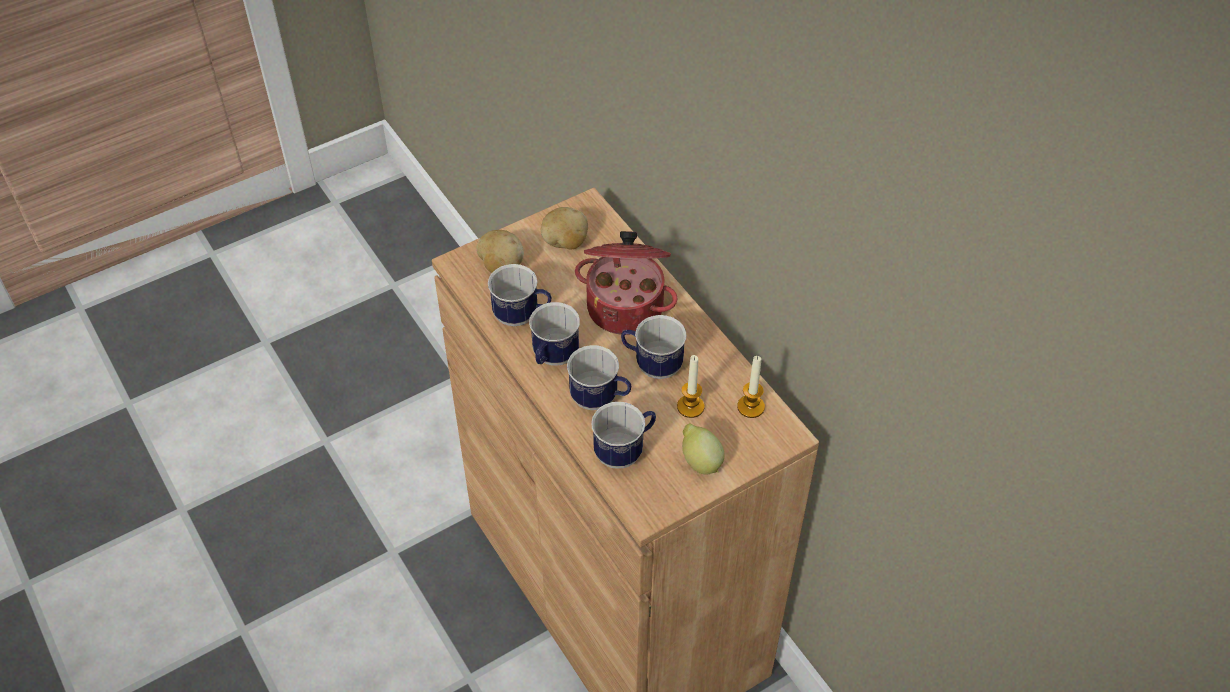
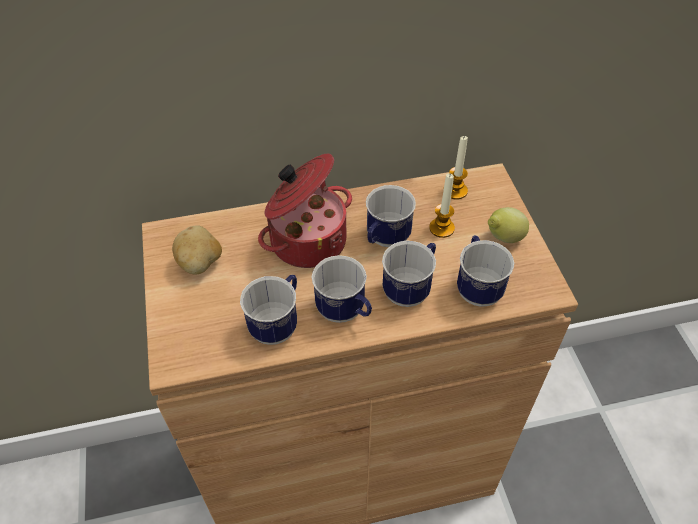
camera: 70 degrees left, 0 degrees up
potato [476,230,524,273] -> none

